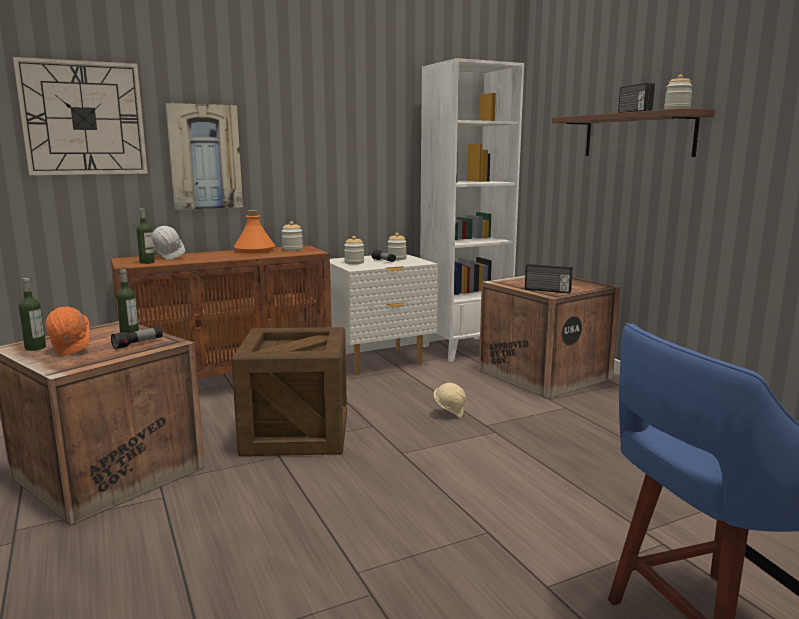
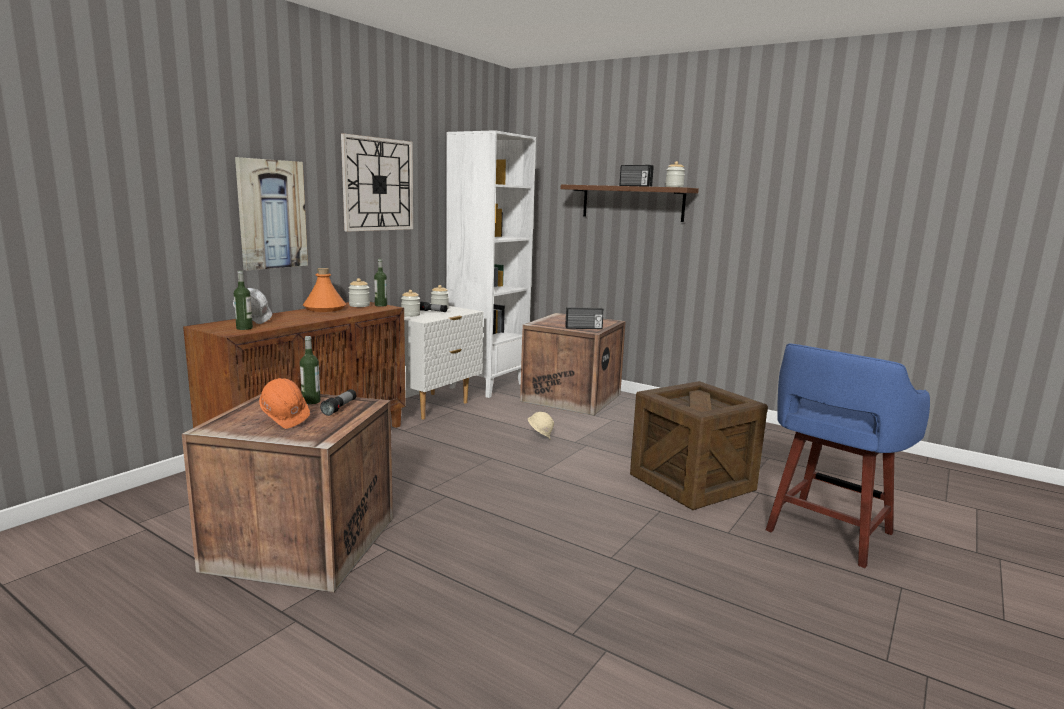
camera: 30 degrees left, 0 degrees up
wall clock [13,57,148,175] -> wall clock moved to [341,133,413,232]
bottle [18,278,46,351] -> bottle moved to [374,259,387,307]
crate [231,327,347,456] -> crate moved to [630,381,768,510]

